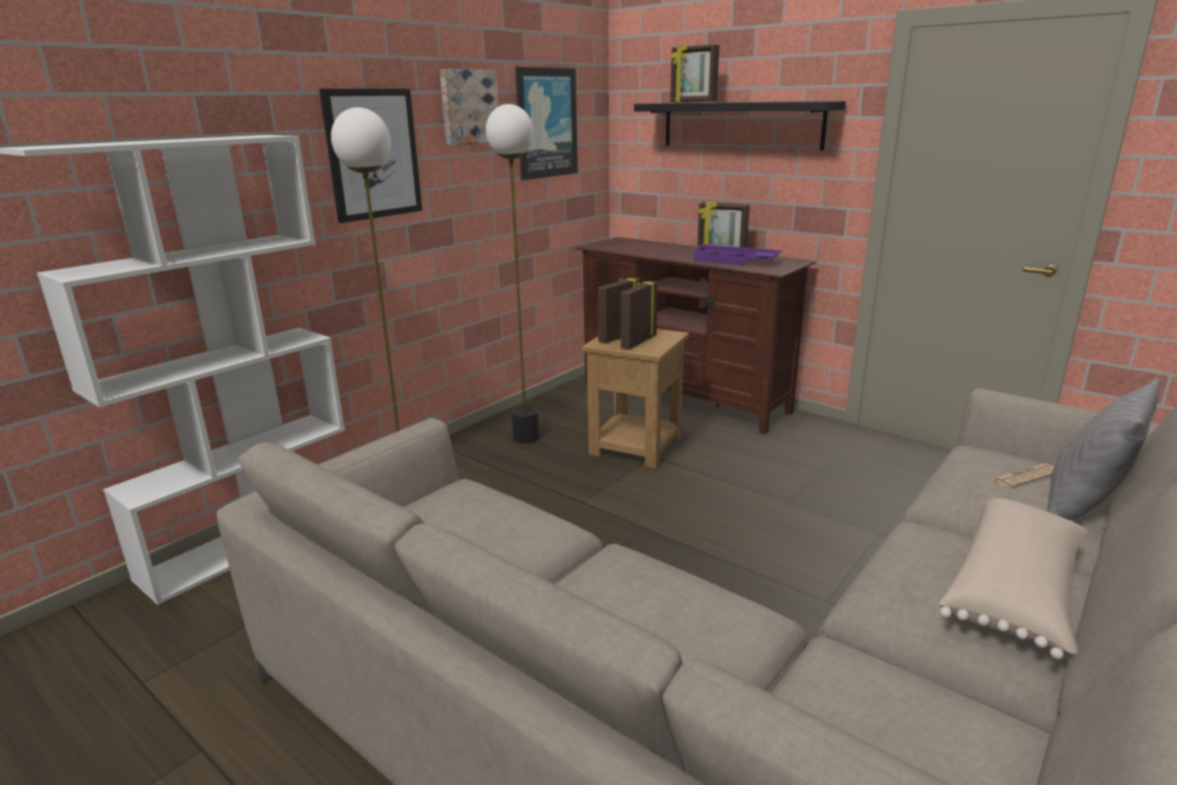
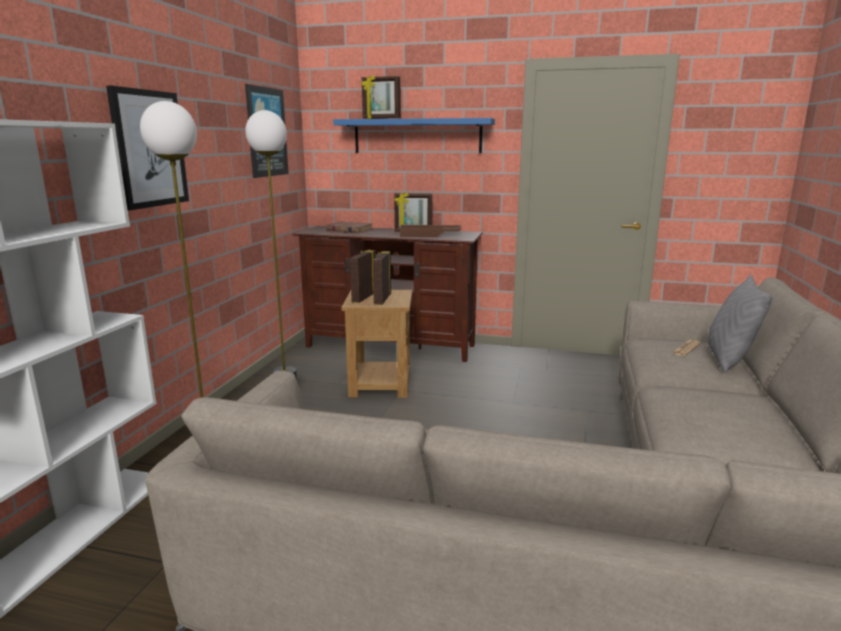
camera: 25 degrees left, 5 degrees down
picture [440,69,499,146] -> none
black shelf [634,101,846,150] -> blue shelf [333,118,495,153]
purple tray [692,244,782,265] -> brown tray [399,225,461,237]
beige pillow [938,498,1089,660] -> none
none -> brown book [326,222,373,233]

